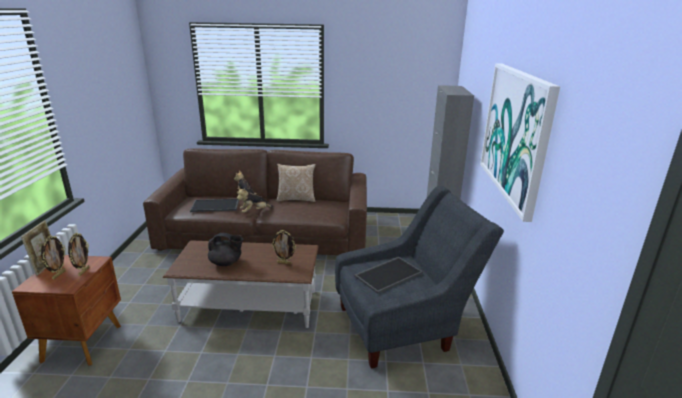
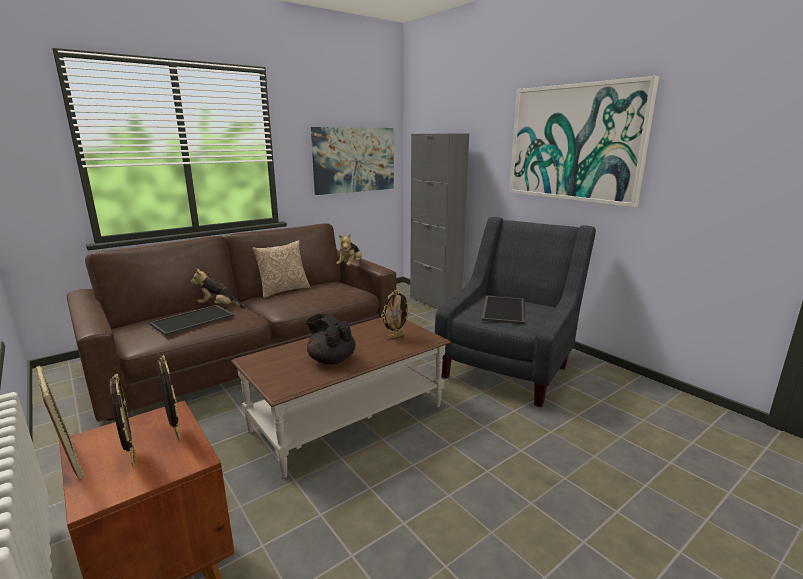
camera: 40 degrees left, 5 degrees down
black teapot [208,233,243,266] -> black teapot turned 105 degrees counterclockwise [306,313,356,365]
plush toy [237,188,273,213] -> plush toy moved to [336,233,362,266]
none -> picture [311,127,394,195]

